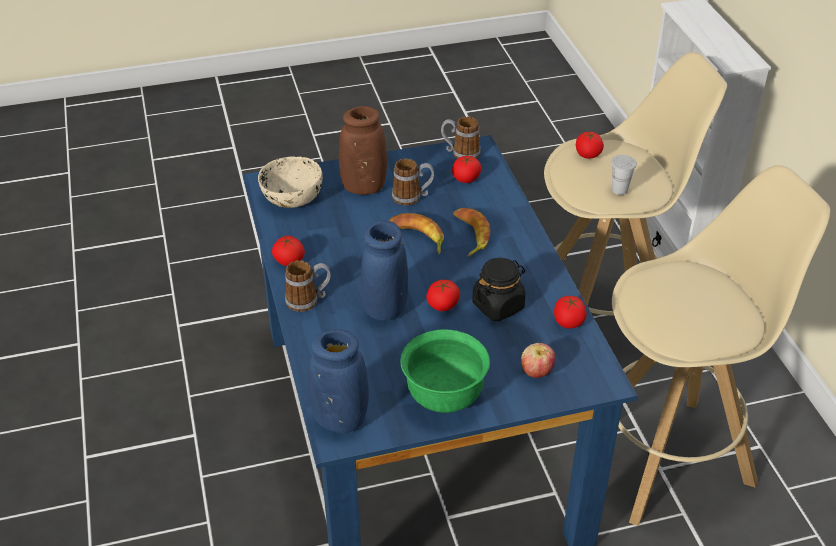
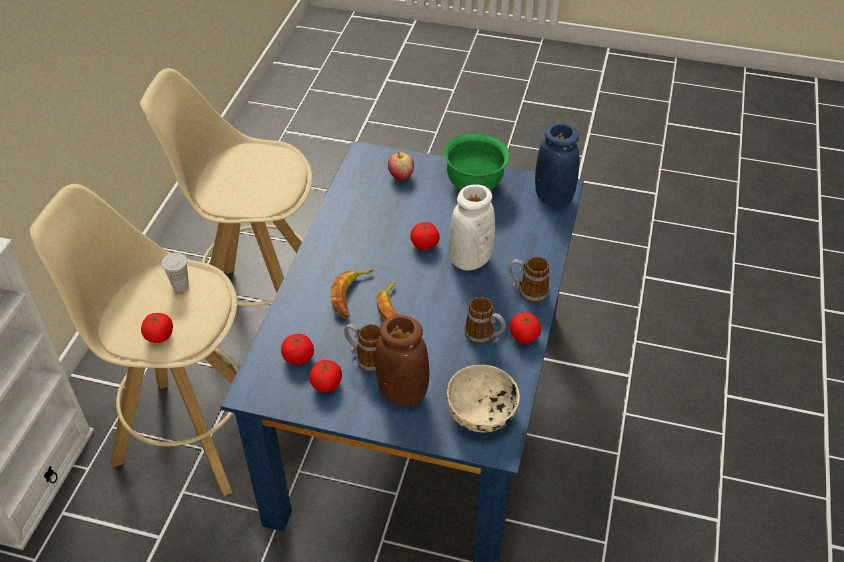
camera: 150 degrees left, 5 degrees up
blue vase [361,220,408,321] -> white vase [449,185,495,270]
mug [441,116,480,159] -> mug moved to [464,297,506,344]
black jar [472,258,526,321] -> none
tomato [554,296,587,329] -> tomato moved to [309,360,342,392]

